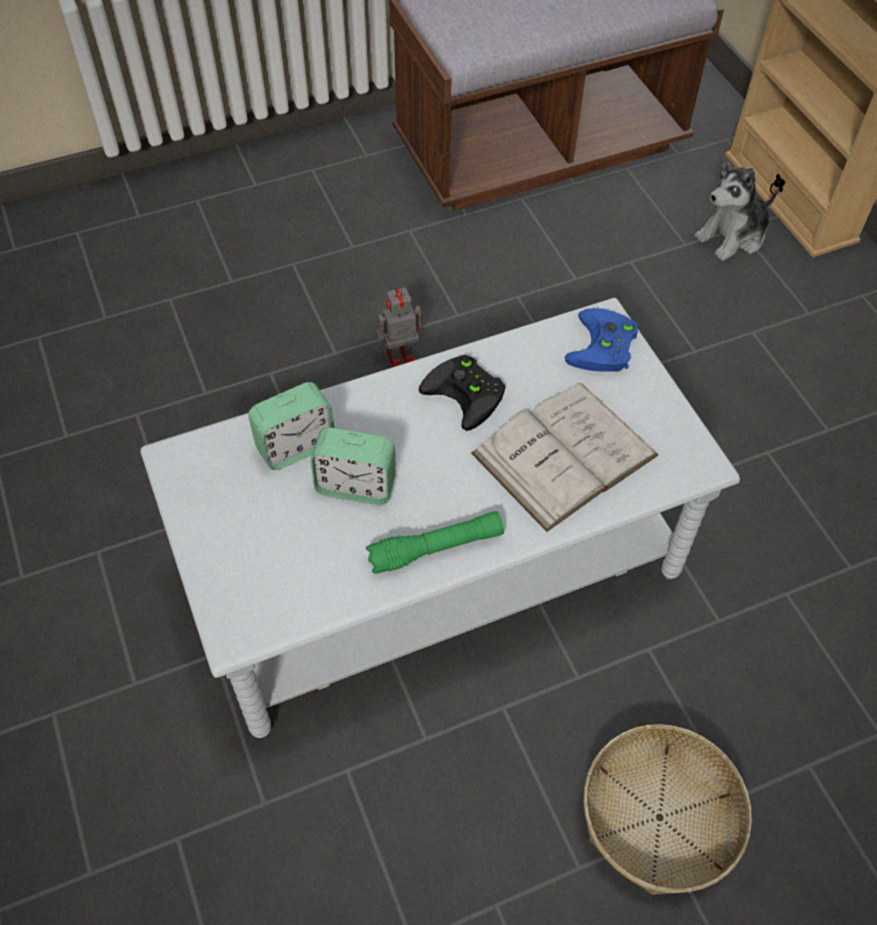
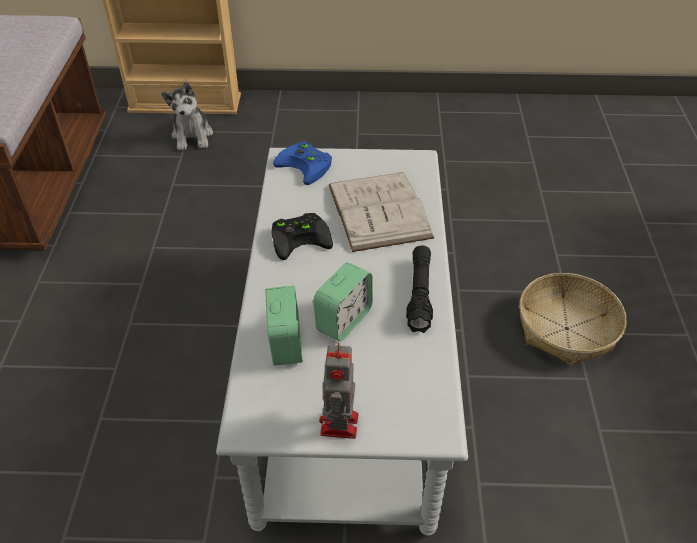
camera: 65 degrees left, 10 degrees down
green flashlight [366,511,504,573] -> black flashlight [406,246,433,333]
toy robot [377,285,421,367] -> toy robot moved to [319,343,358,439]

